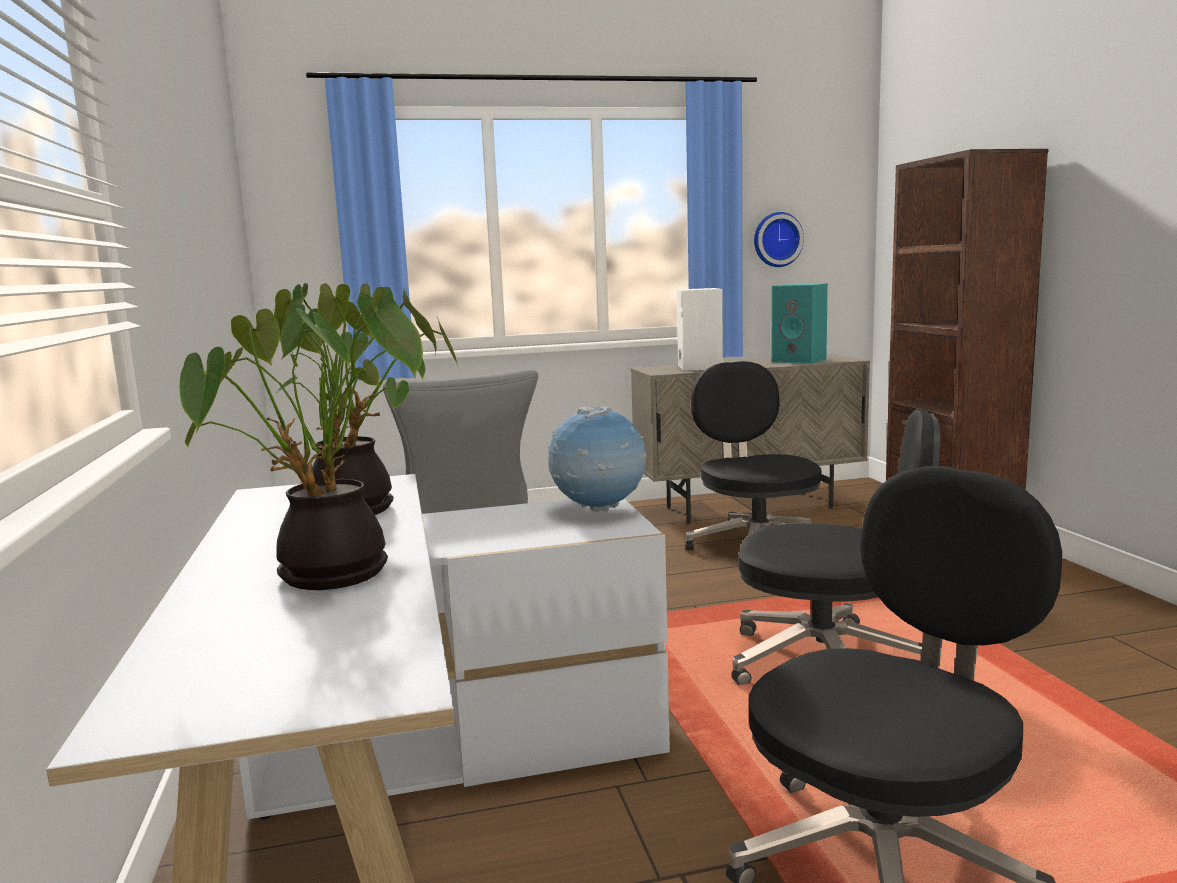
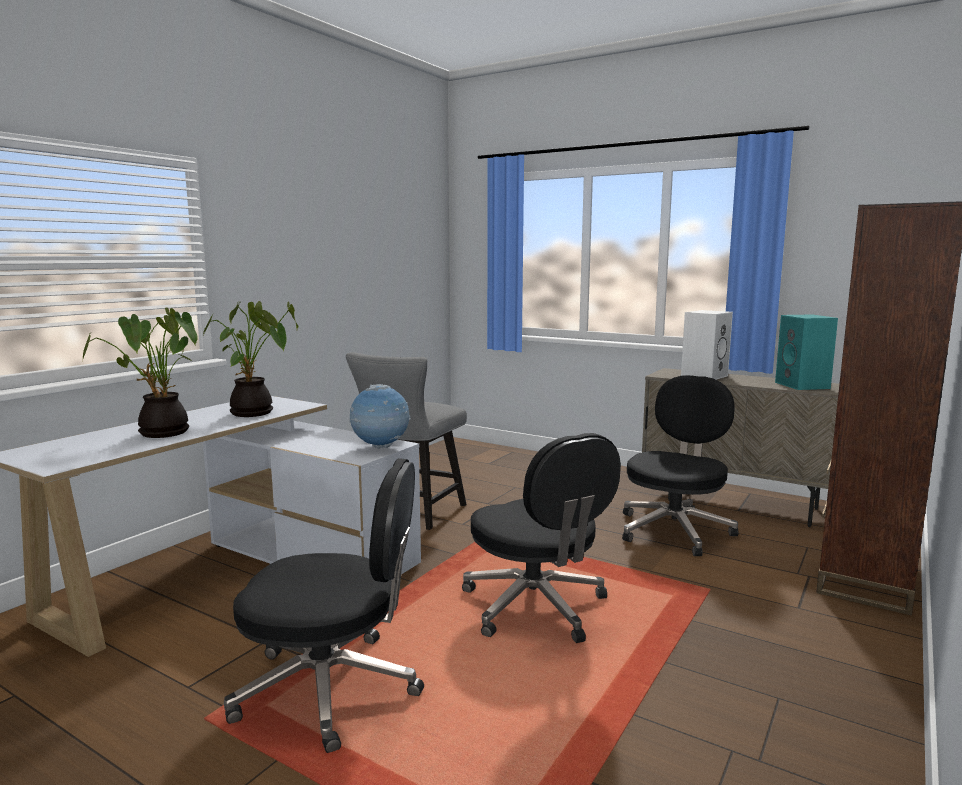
camera: 45 degrees right, 0 degrees up
wall clock [754,212,804,267] -> none

